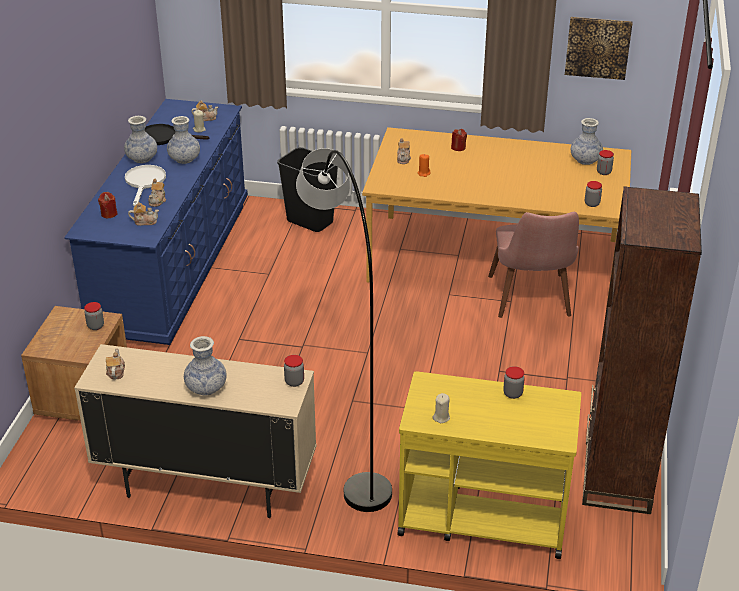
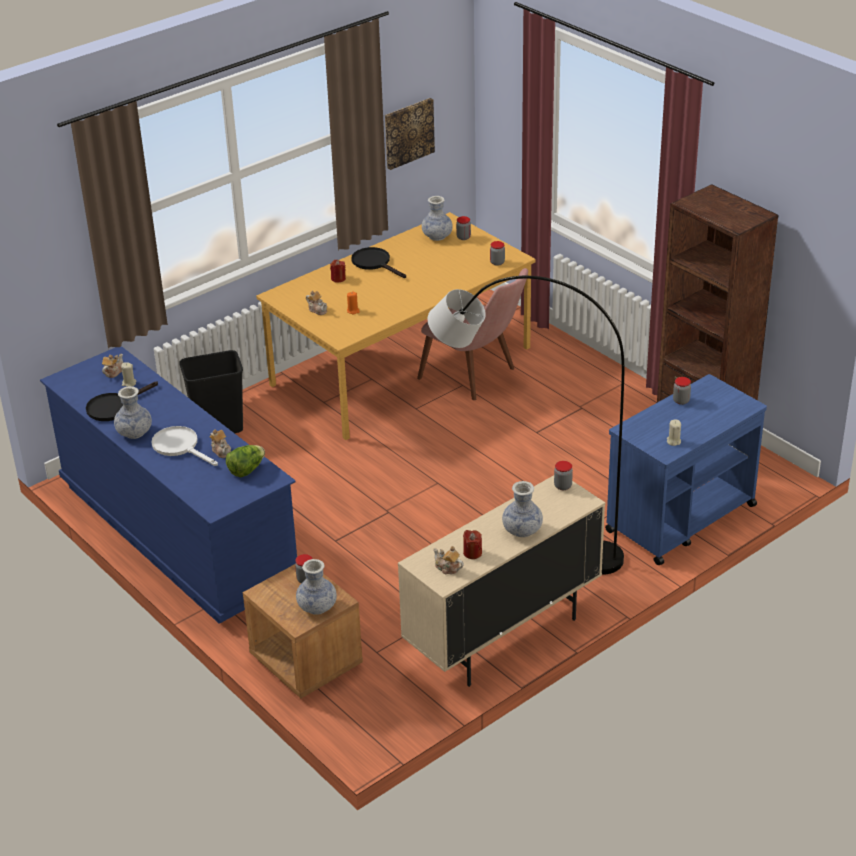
camera: 50 degrees left, 0 degrees up
red candle [98,192,118,218] -> red candle moved to [463,530,482,559]
teapot [128,202,159,226] -> lettuce [226,445,265,477]
vase [167,116,200,164] -> vase moved to [296,559,337,615]
yellow cart [398,371,581,559] -> blue cart [605,374,767,565]
none -> black frying pan [351,247,406,278]

